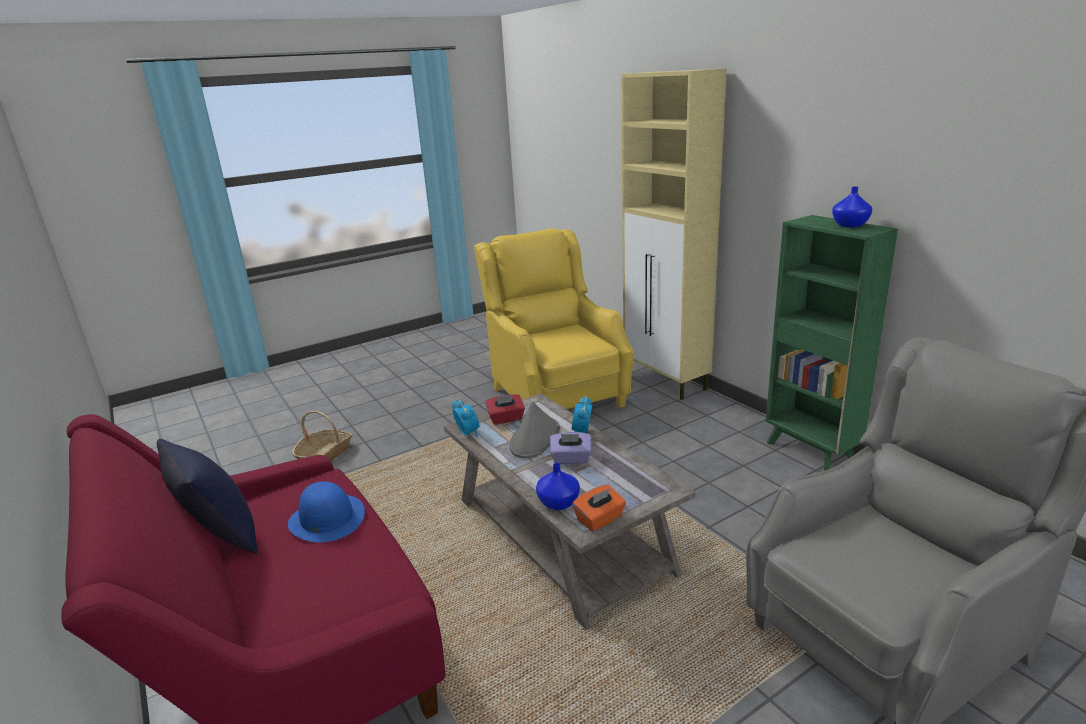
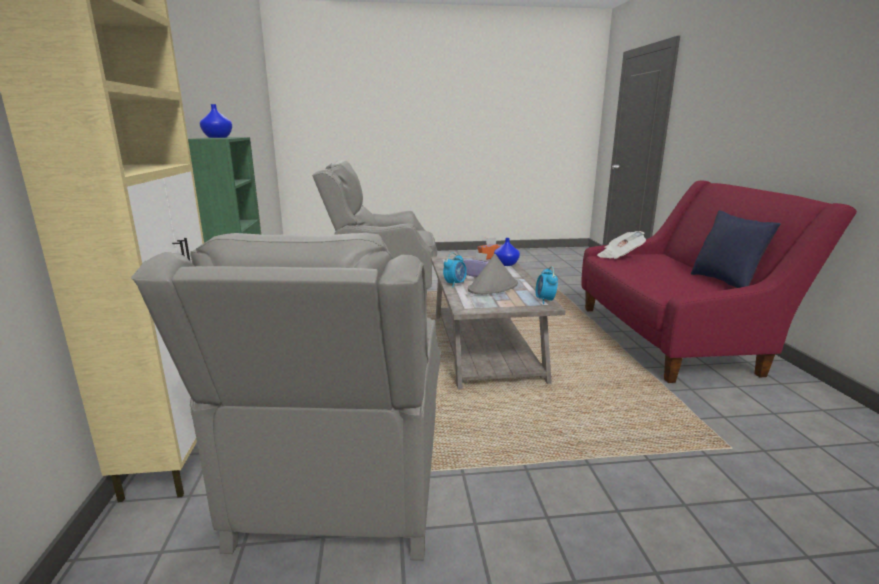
camera: 155 degrees left, 5 degrees down
blue hat [288,481,365,542] -> none
basket [292,411,352,461] -> none
yellow armchair [473,228,634,409] -> grey armchair [131,233,441,561]
red tissue box [485,394,525,425] -> none
none -> newspaper [597,231,646,259]

